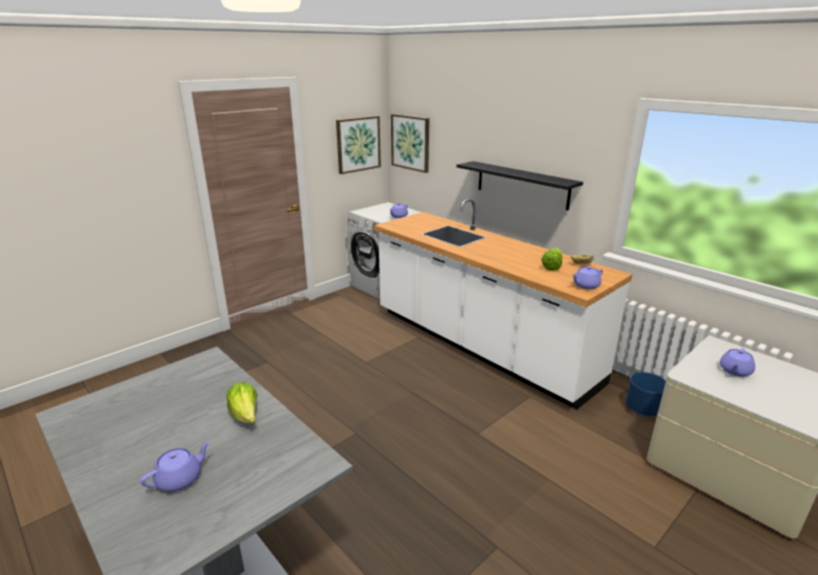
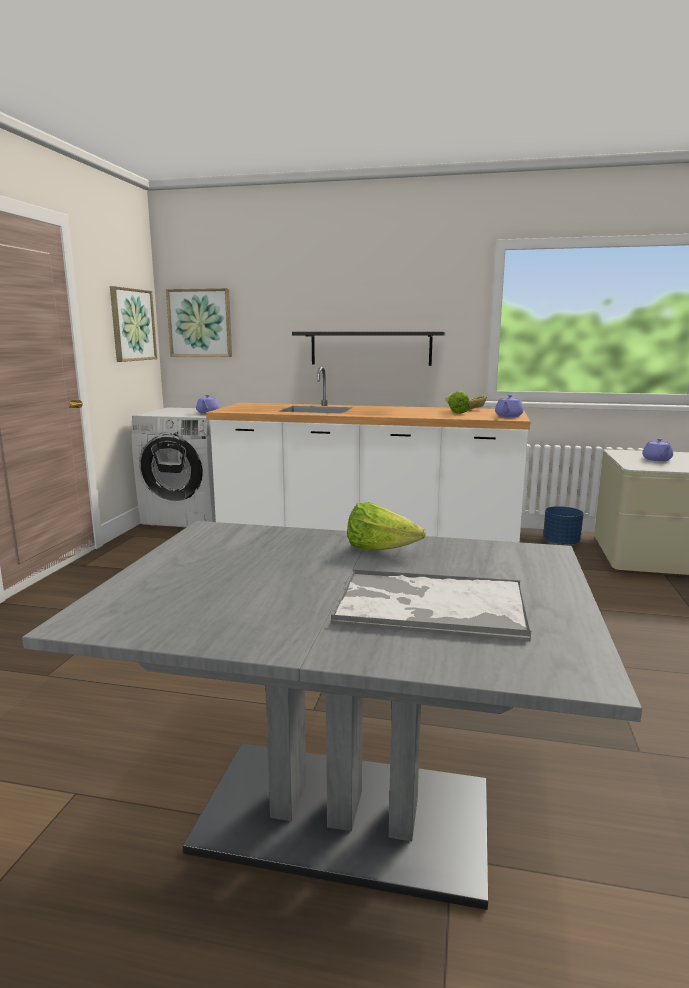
camera: 35 degrees left, 10 degrees down
purple teapot [140,441,210,492] -> tray [331,569,531,642]

